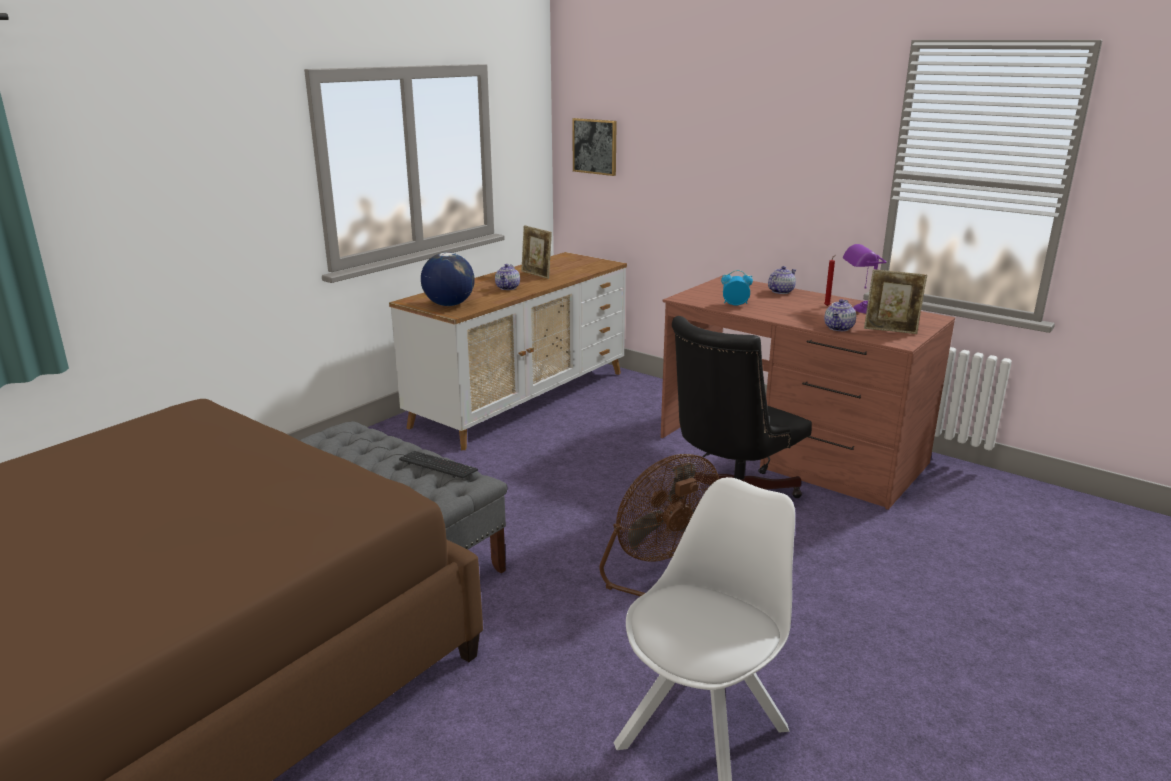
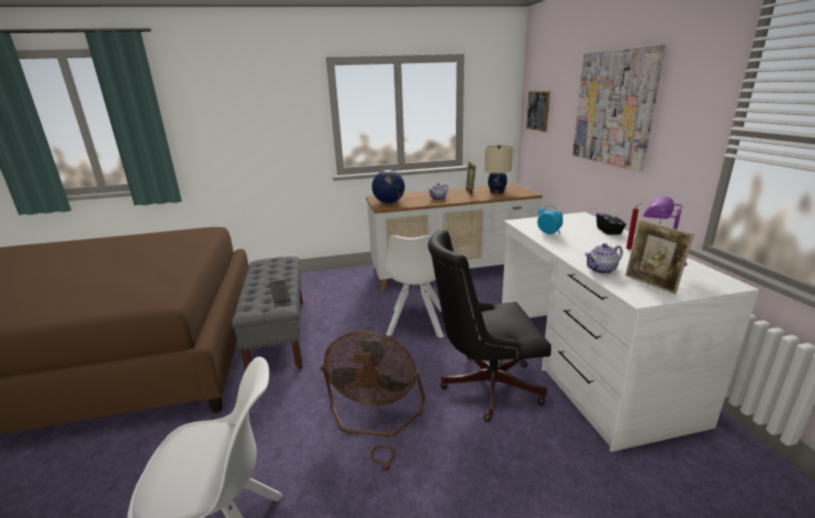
camera: 40 degrees right, 0 degrees up
brown desk [661,275,955,510] -> white desk [502,212,759,452]
teapot [768,266,796,294] -> black tissue box [596,208,626,235]
none -> white chair [384,235,444,338]
none -> beige table lamp [485,145,513,194]
none -> picture [573,44,665,172]

